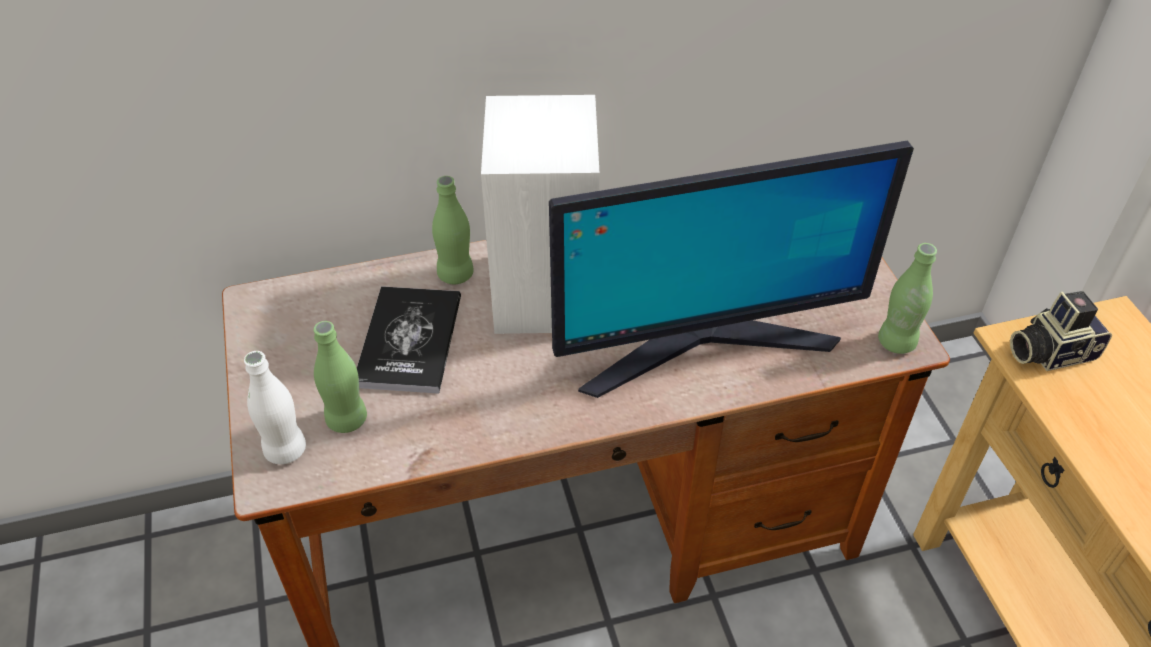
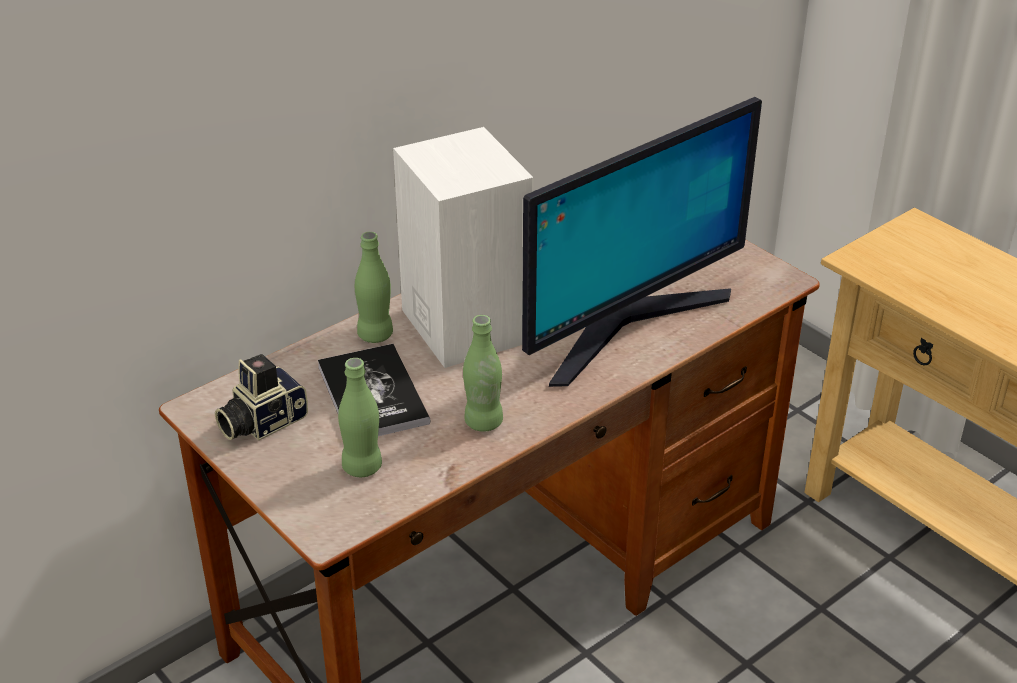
camera: 25 degrees left, 10 degrees down
white bottle [244,351,306,464] -> none
green bottle [878,243,937,354] -> green bottle moved to [463,315,503,432]
camera [1010,291,1112,371] -> camera moved to [215,354,308,441]

